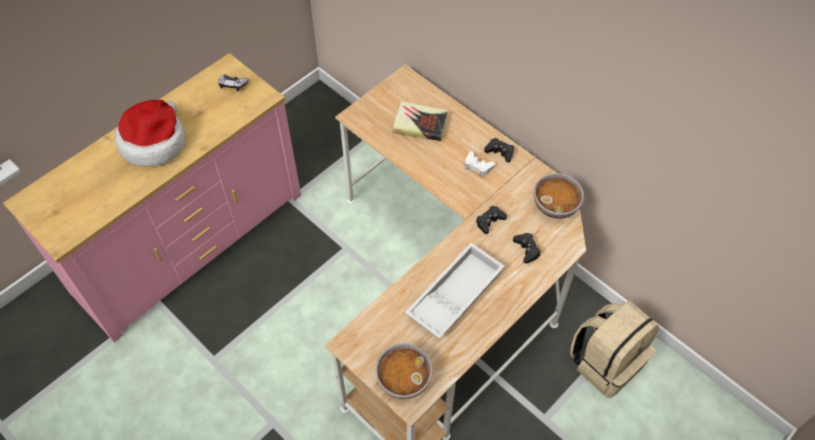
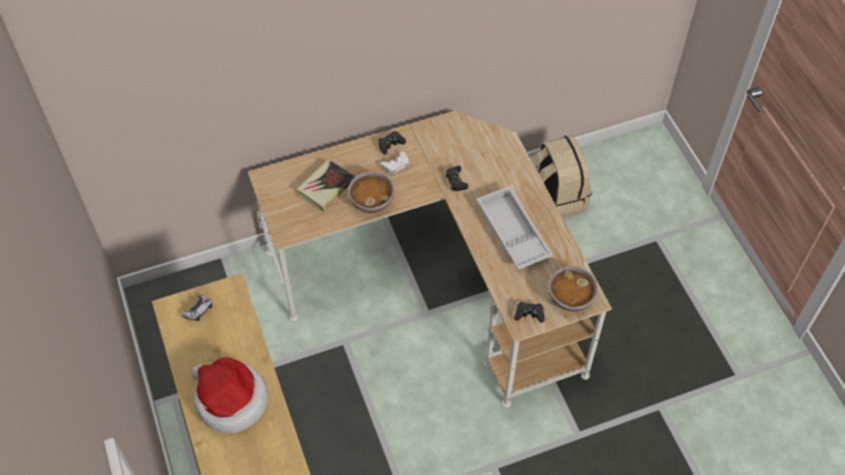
camera: 65 degrees left, 0 degrees up
black game controller [513,233,541,264] -> black game controller moved to [514,302,545,323]
bowl [533,173,584,219] -> bowl moved to [348,171,394,213]

